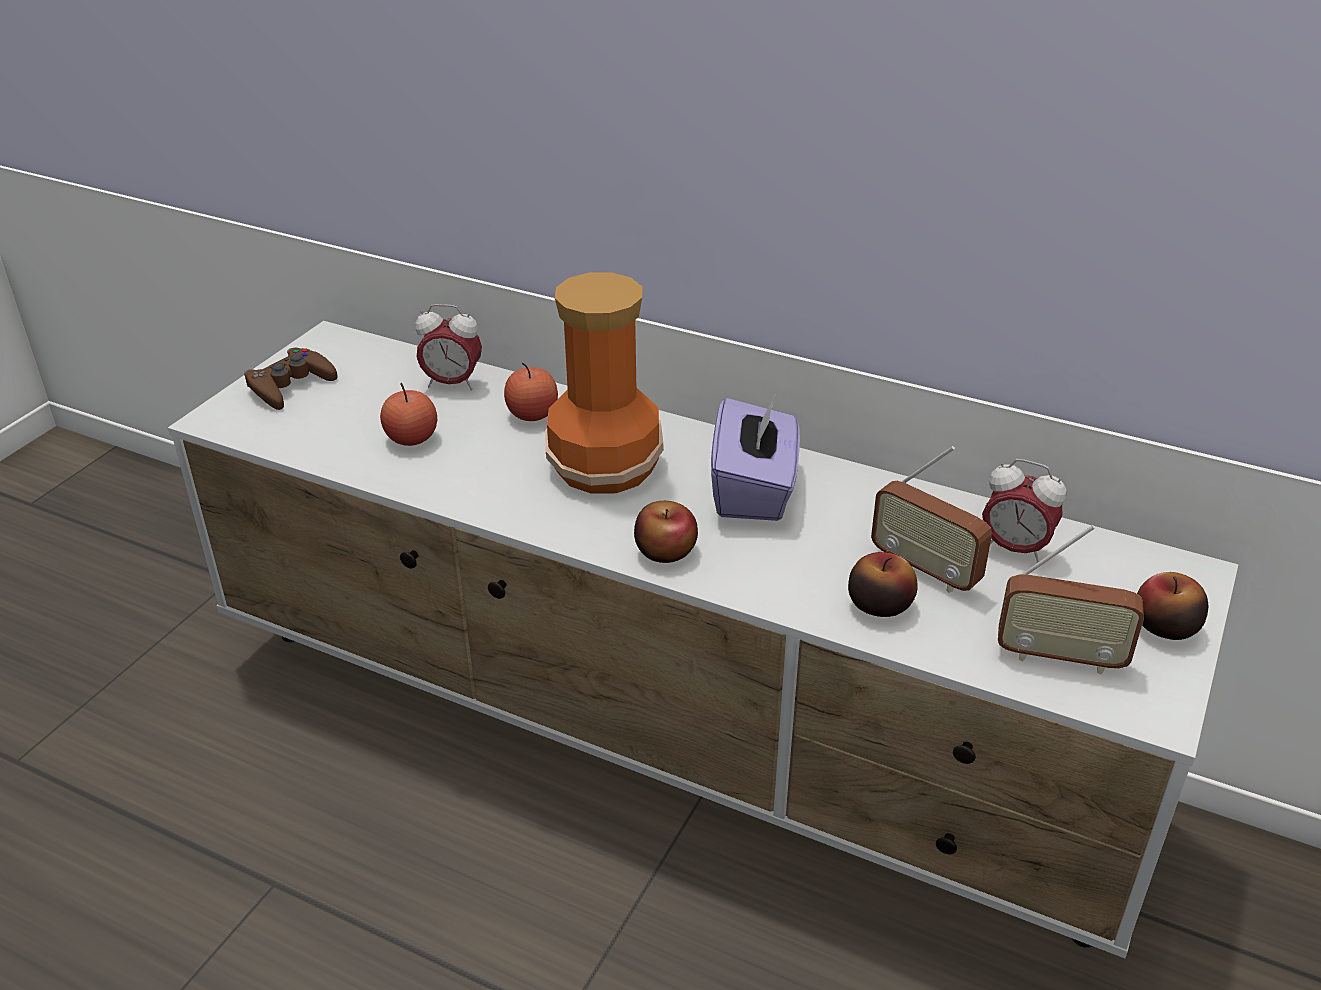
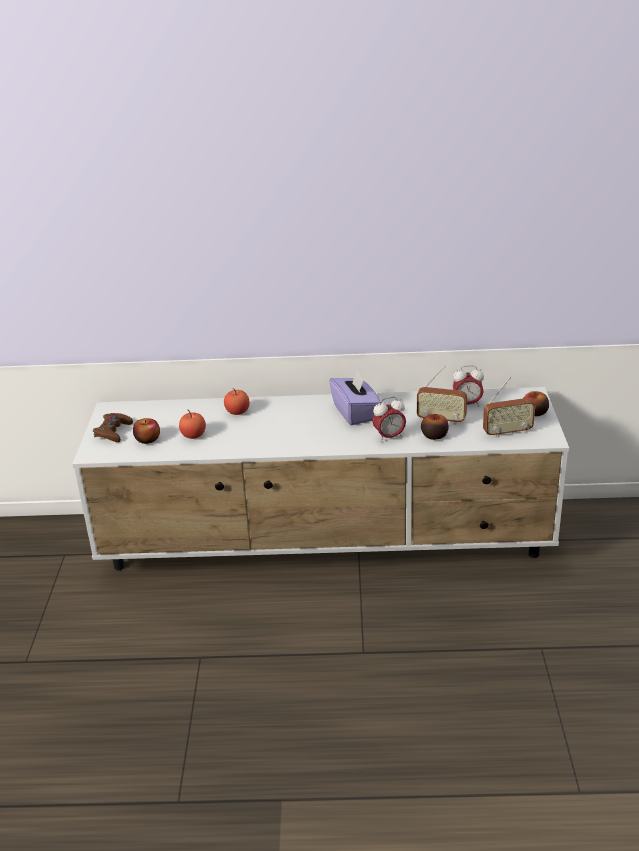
camera: 25 degrees left, 5 degrees down
alarm clock [415,304,482,390] -> alarm clock moved to [372,397,406,442]
vase [545,272,664,494] -> none
apple [634,501,698,563] -> apple moved to [133,418,160,444]

